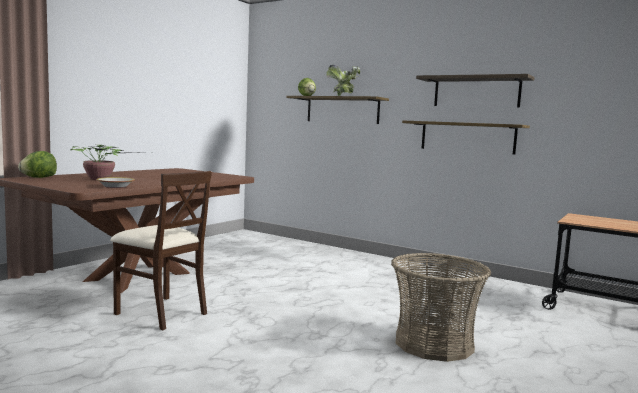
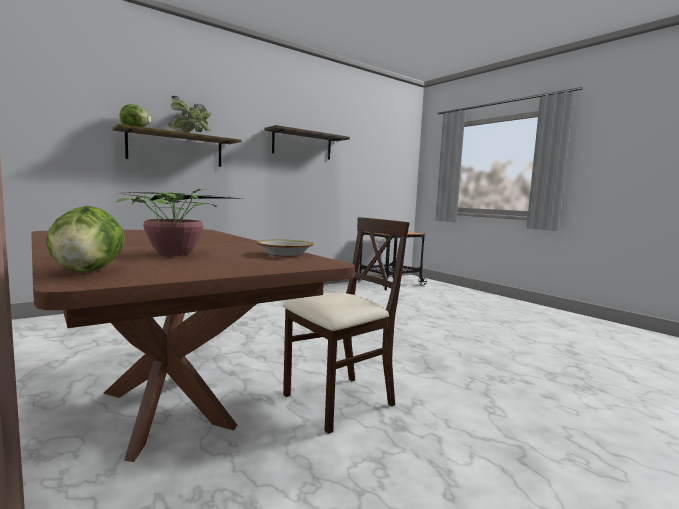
camera: 70 degrees left, 0 degrees up
basket [391,253,491,362] -> none
shelf [402,120,530,155] -> none

